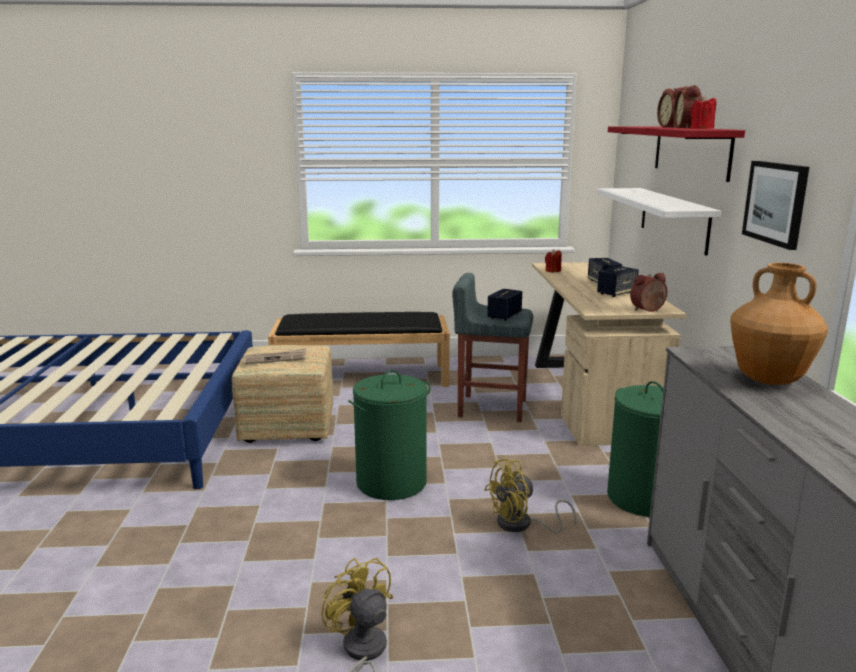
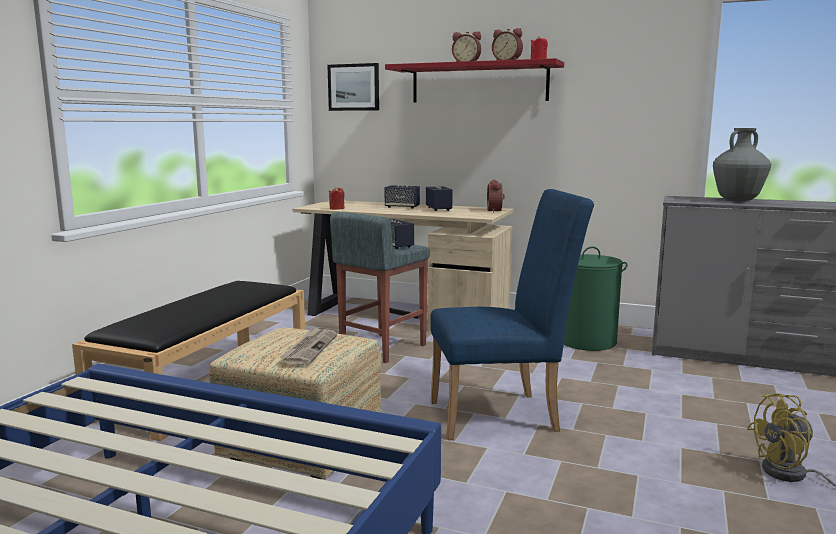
camera: 65 degrees left, 5 degrees down
green laundry basket [348,370,431,500] -> blue chair [431,189,594,440]
yellow fan [484,459,577,533] -> none
white shelf [597,188,721,256] -> none
brown vase [730,263,828,385] -> grey vase [713,128,771,202]
picture [742,161,809,250] -> picture moved to [327,63,379,111]

